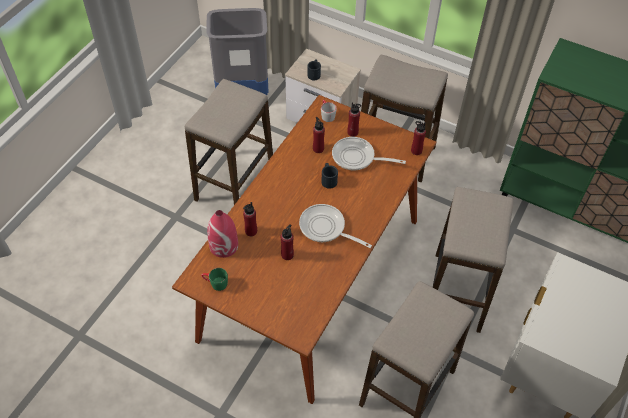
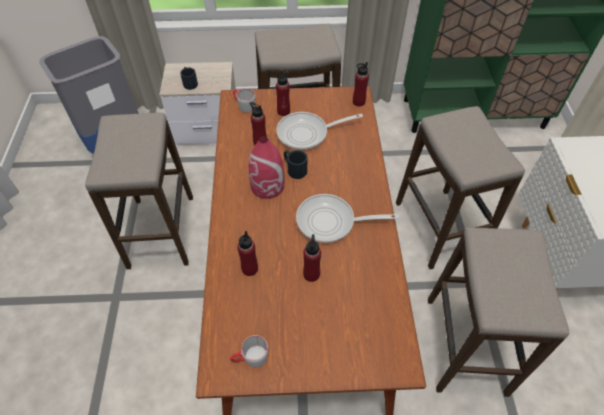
camera: 30 degrees left, 0 degrees up
green mug [202,268,228,291] -> grey mug [230,335,269,367]
red vase [207,210,238,258] -> red vase moved to [249,137,285,199]

